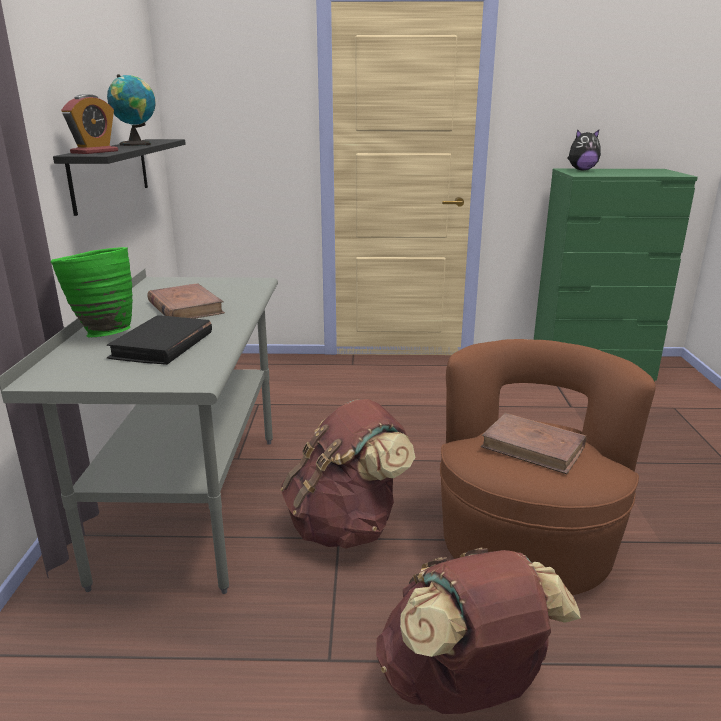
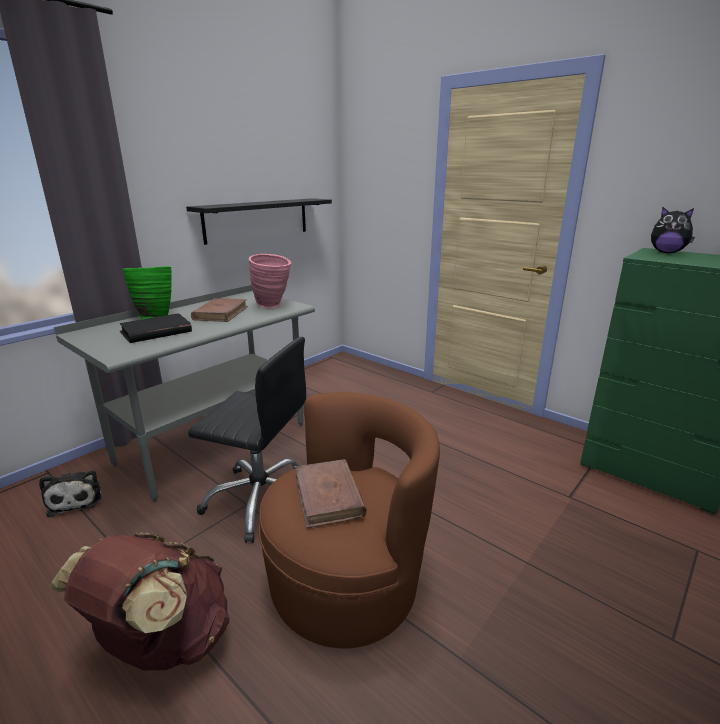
camera: 40 degrees right, 0 degrees up
alarm clock [61,94,118,154] -> none
globe [107,74,156,146] -> none
brown backpack [281,399,415,549] -> black office chair [188,337,306,543]
none -> plush toy [39,470,102,517]
none -> pink vase [249,254,292,308]

